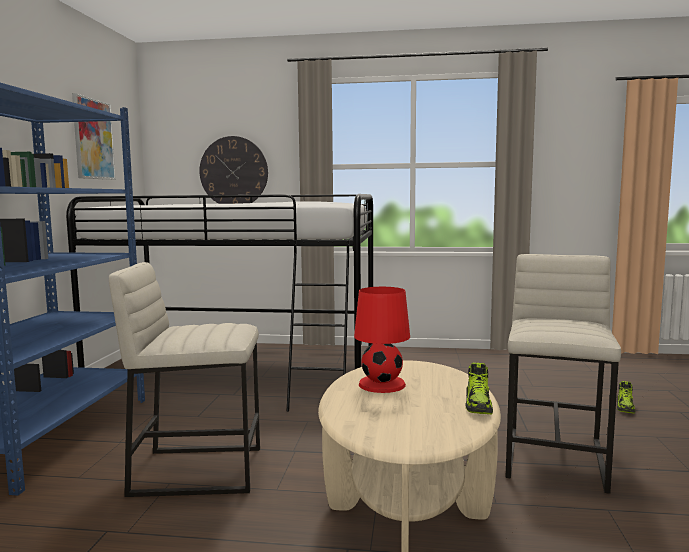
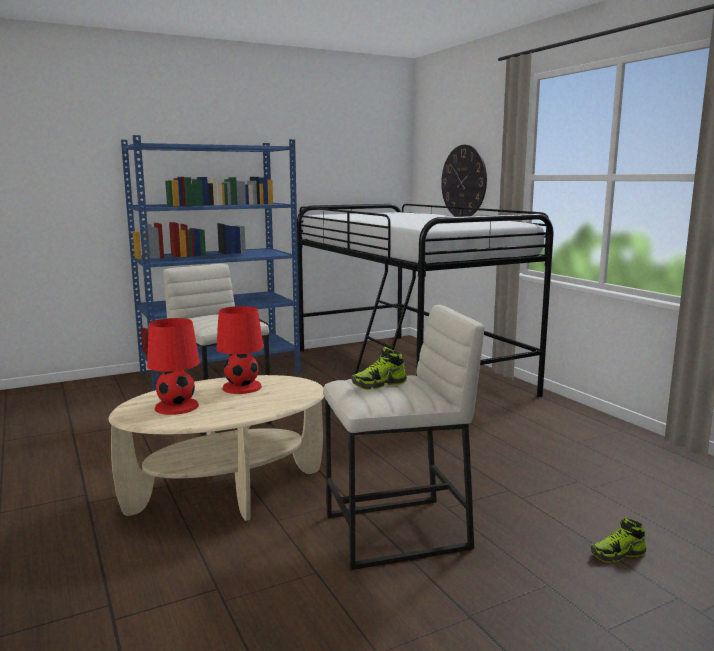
camera: 55 degrees right, 5 degrees up
picture [72,93,116,180] -> none
shoe [466,363,493,414] -> shoe moved to [351,347,407,390]
none -> red table lamp [147,318,200,415]

